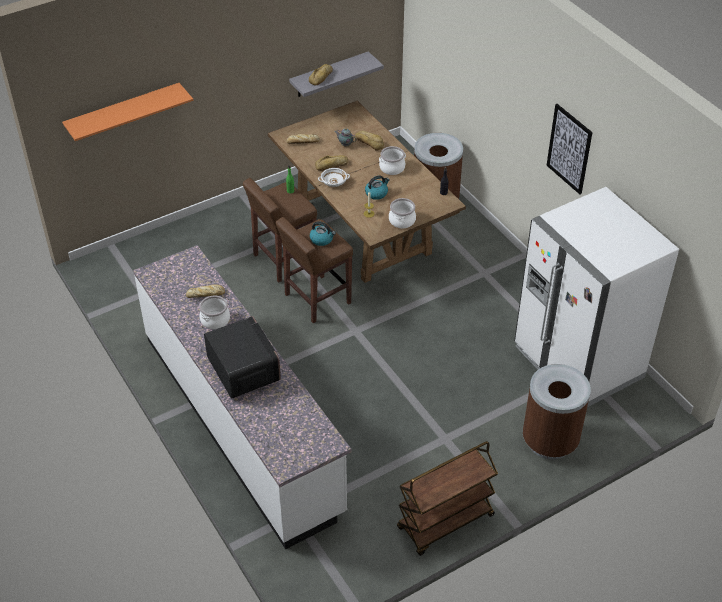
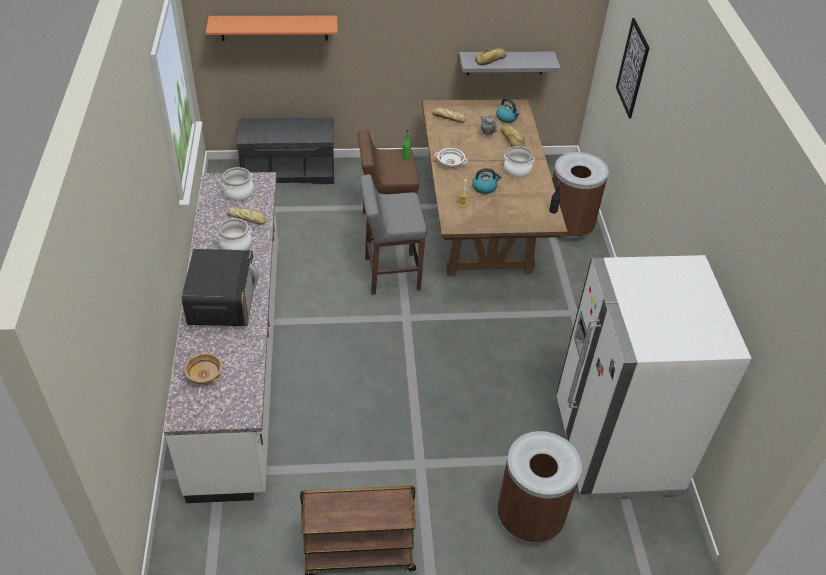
camera: 25 degrees right, 0 degrees up
brown stool [276,217,353,323] -> grey stool [360,174,427,294]
kettle [310,221,336,246] -> kettle moved to [496,98,520,123]
bread [315,155,348,171] -> none
cooking pot [389,198,416,228] -> cooking pot moved to [222,167,254,201]
picture [546,104,593,194] -> picture moved to [616,18,649,118]
none -> beige bowl [184,353,222,384]
none -> grey bench [236,118,334,184]

